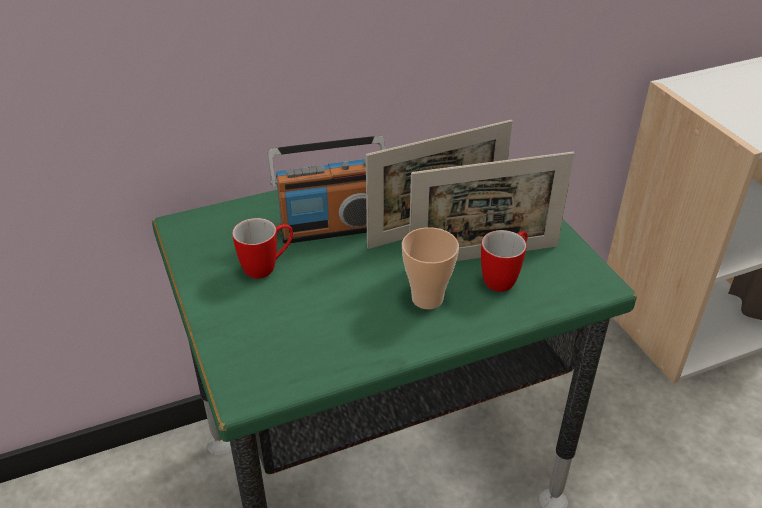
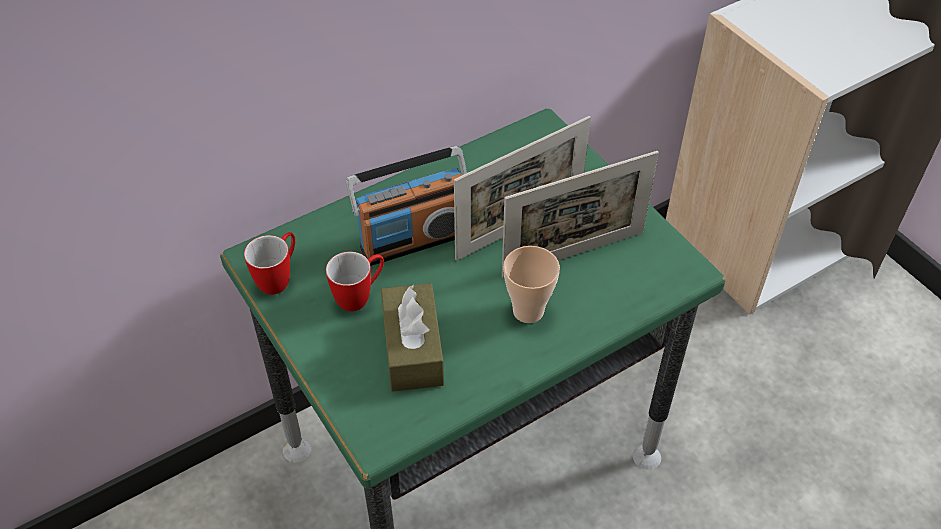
camera: 10 degrees left, 10 degrees up
mug [481,230,528,292] -> mug moved to [244,232,295,295]
none -> brown tissue box [381,283,444,392]

